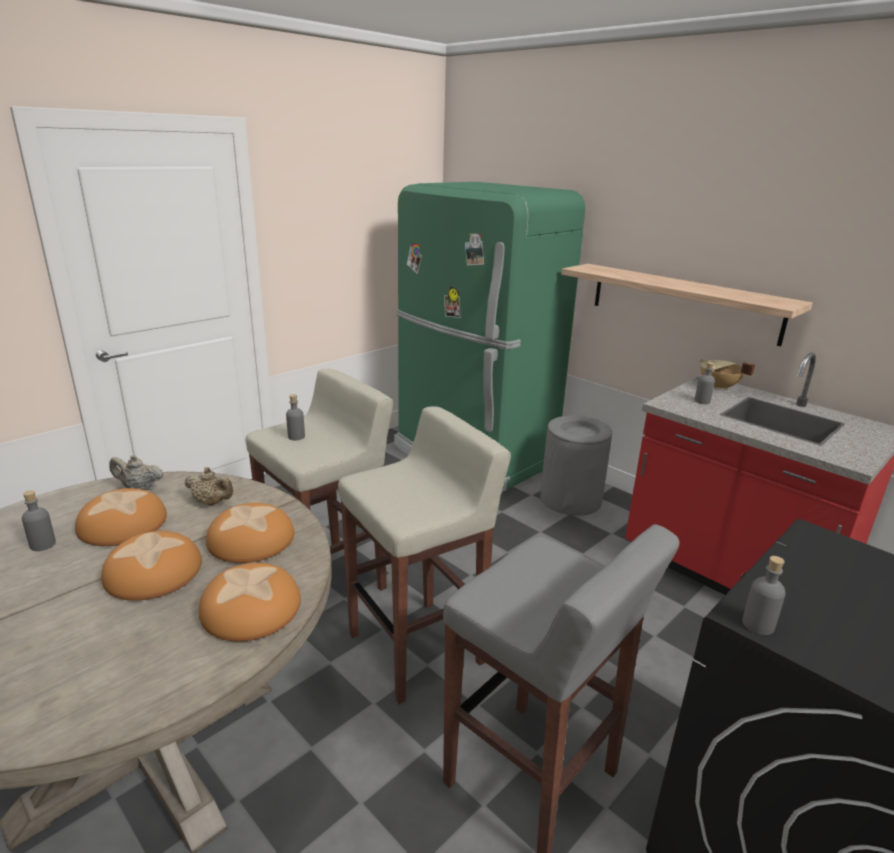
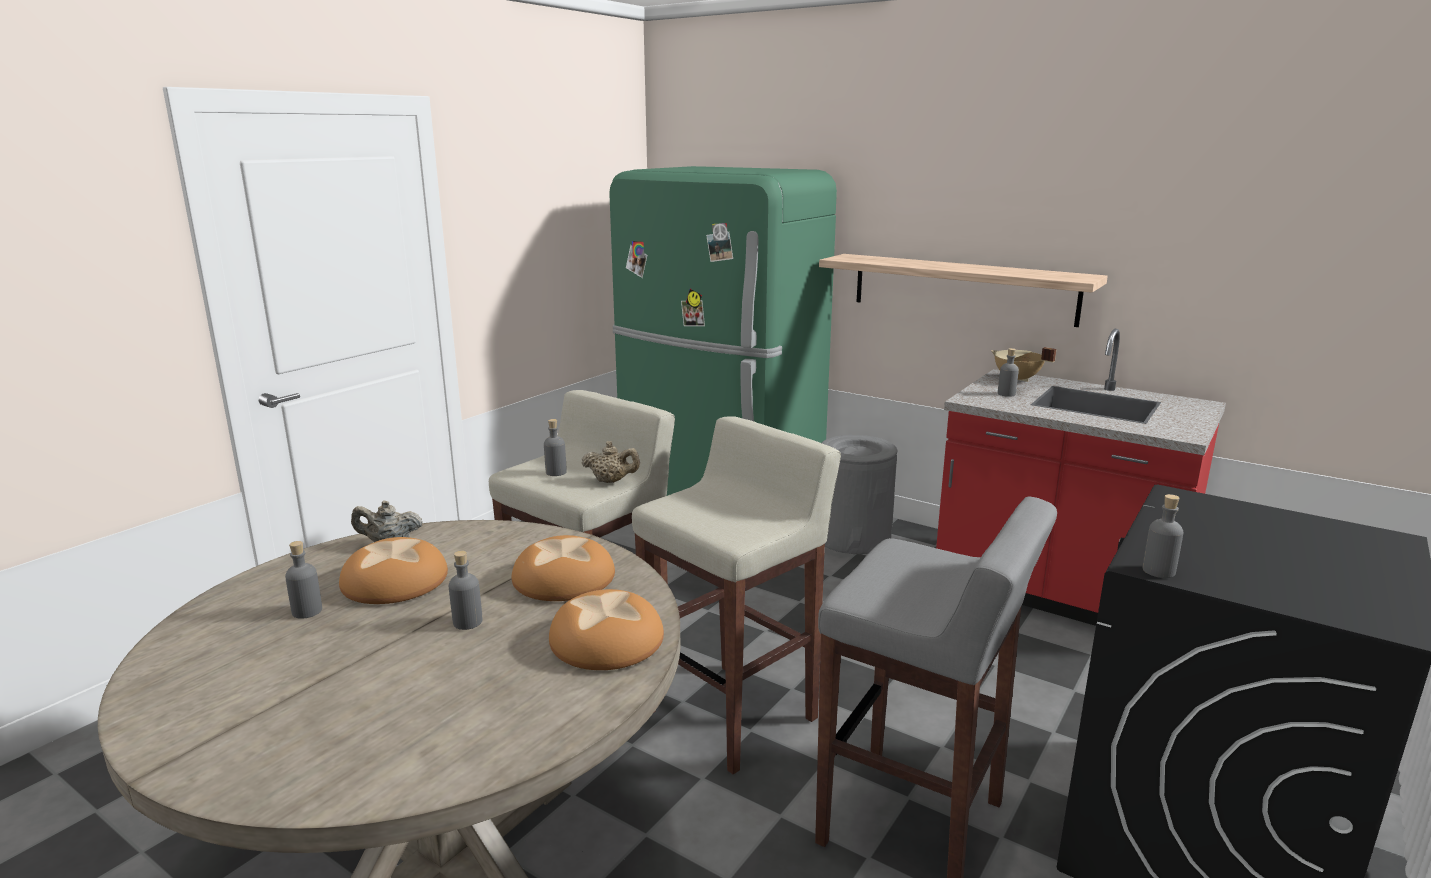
camera: 10 degrees left, 5 degrees down
bread [101,531,202,601] -> grey bottle [449,551,483,630]
beige teapot [185,467,233,505] -> beige teapot moved to [582,441,640,483]

